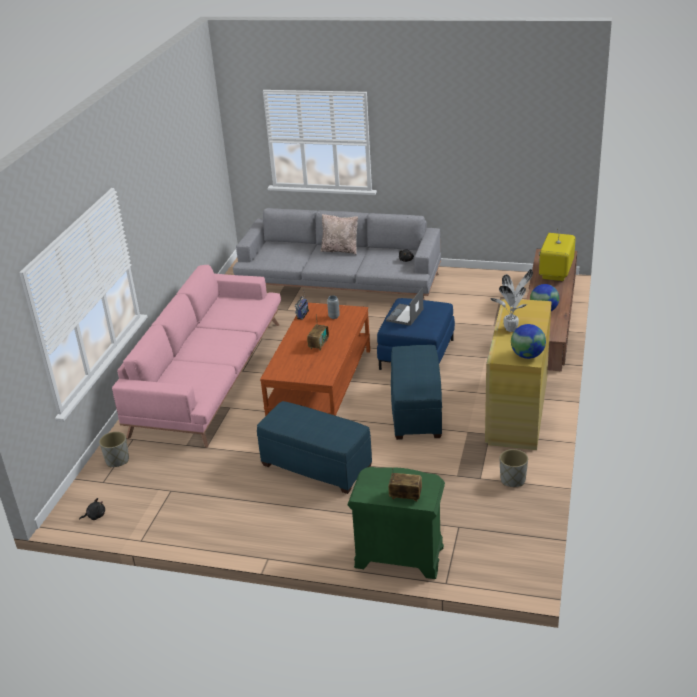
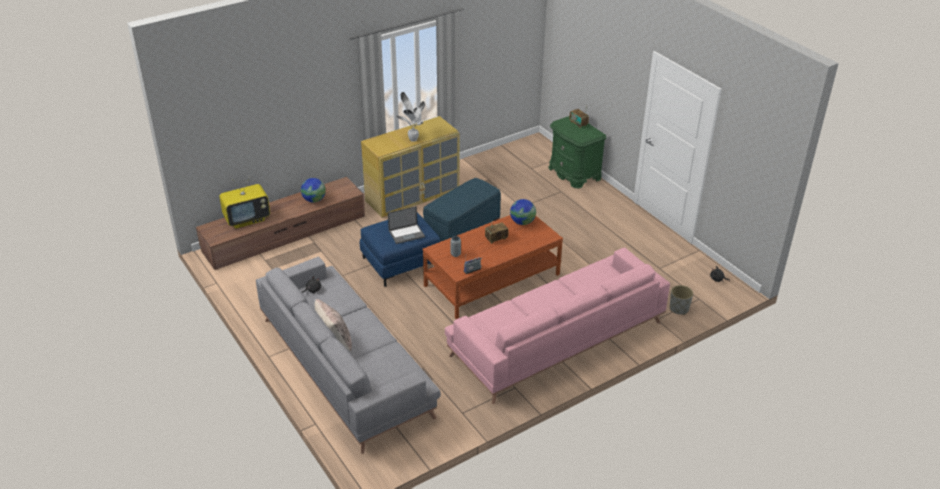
camera: 140 degrees left, 5 degrees up
blue ottoman [257,401,372,494] -> none
grey planter [500,449,528,487] -> none
globe [511,324,546,359] -> globe moved to [510,199,536,225]

